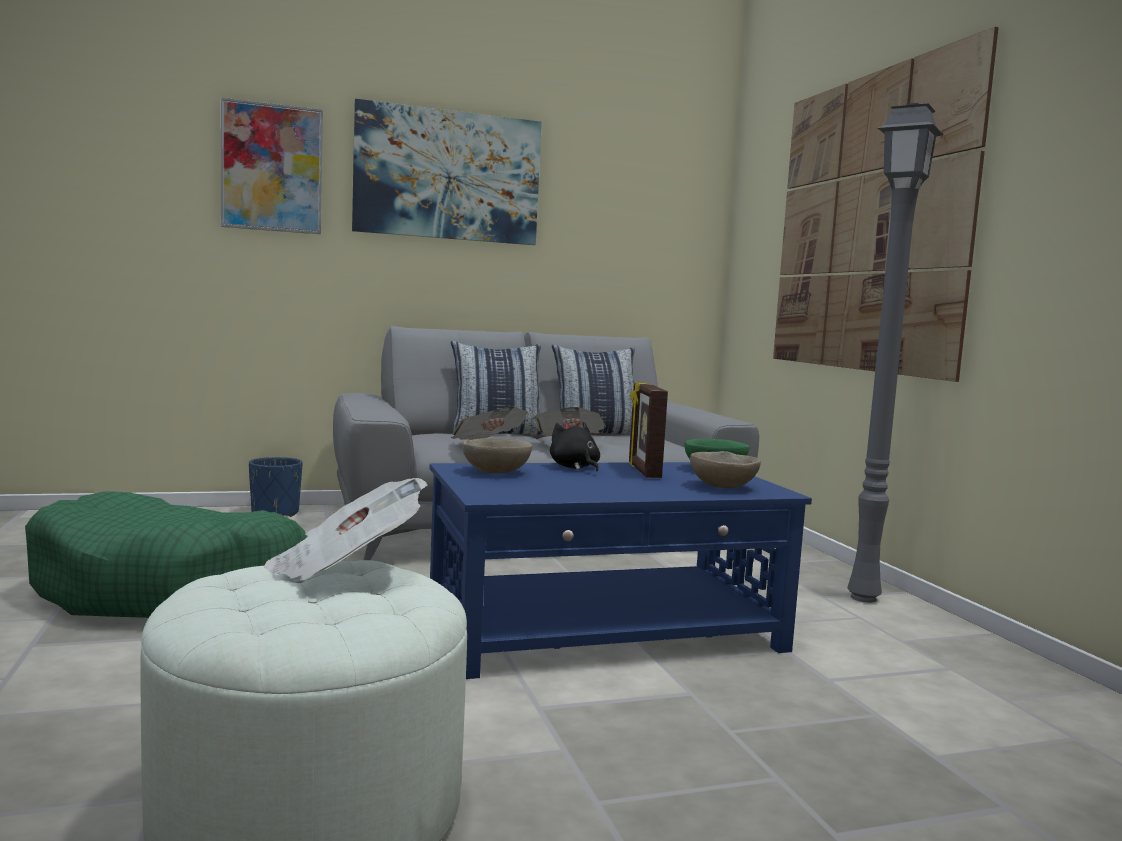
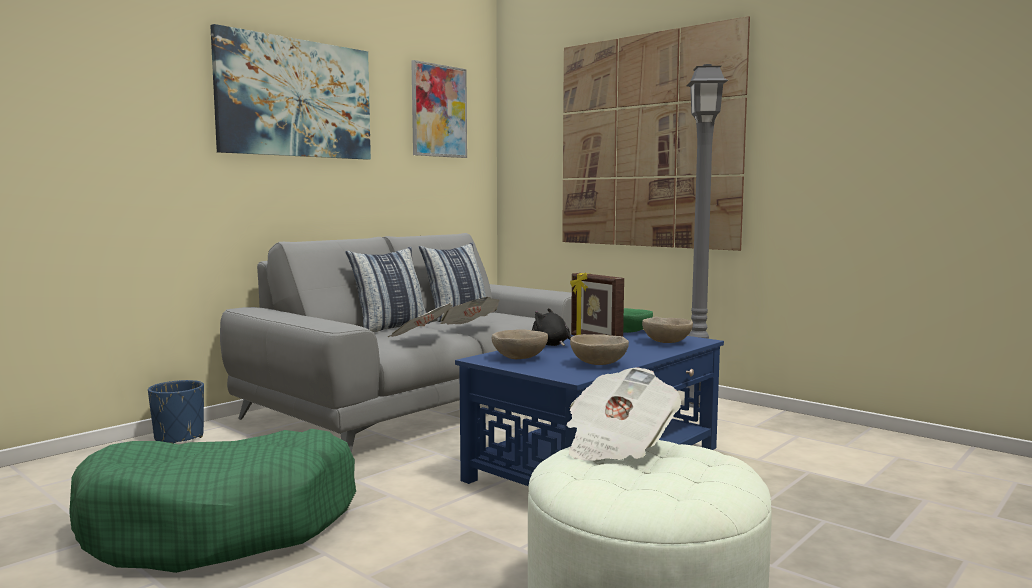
camera: 30 degrees left, 0 degrees up
picture [221,98,323,234] -> picture moved to [411,60,467,158]
none -> beige bowl [570,334,629,365]

